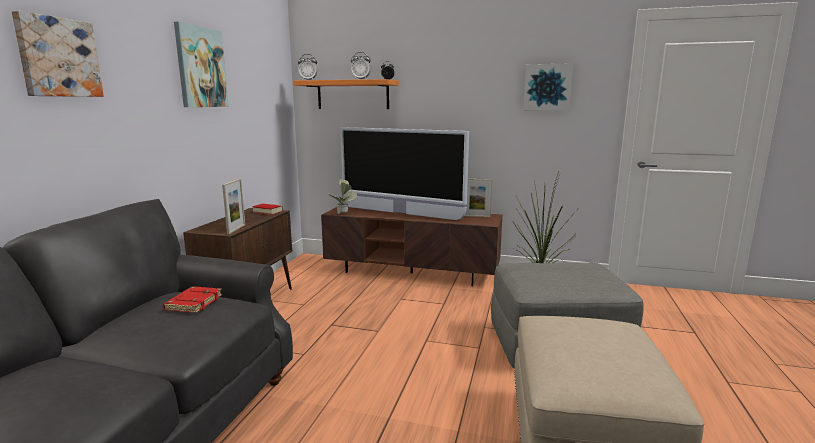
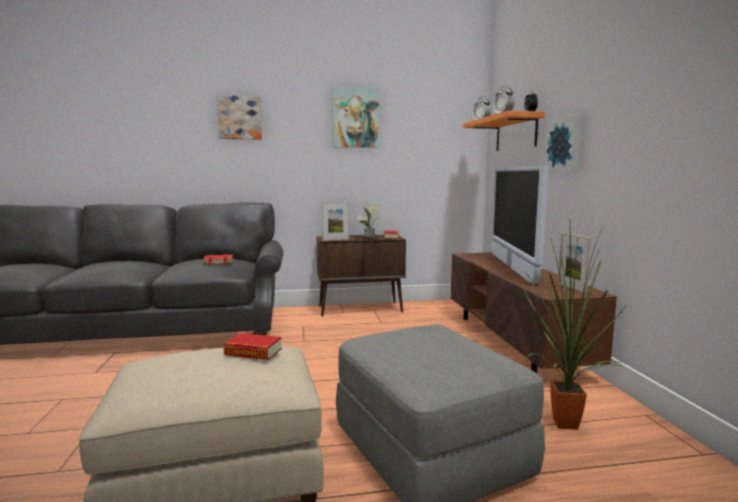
camera: 65 degrees right, 5 degrees down
potted plant [328,179,357,214] -> potted plant moved to [357,204,380,239]
picture [523,63,573,110] -> picture moved to [544,114,584,172]
none -> book [224,333,282,360]

